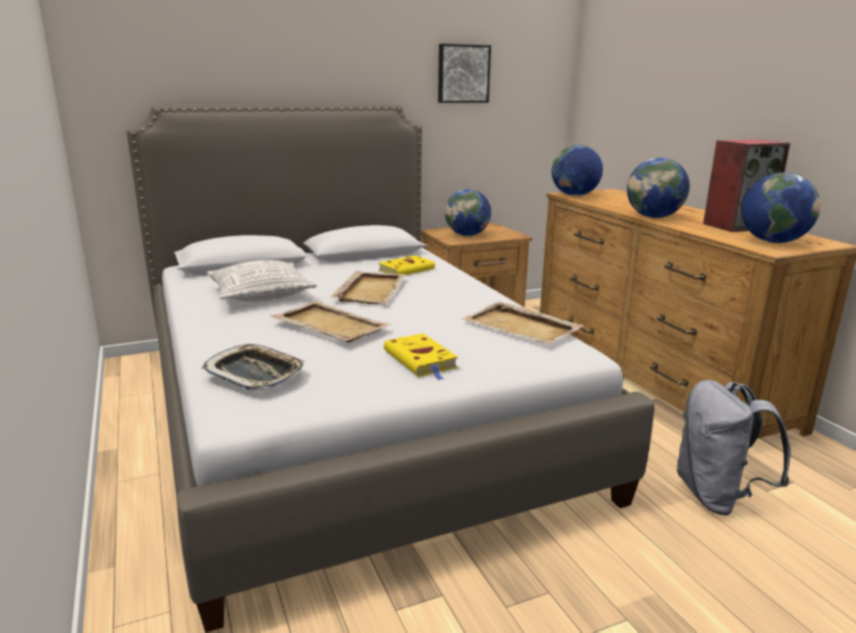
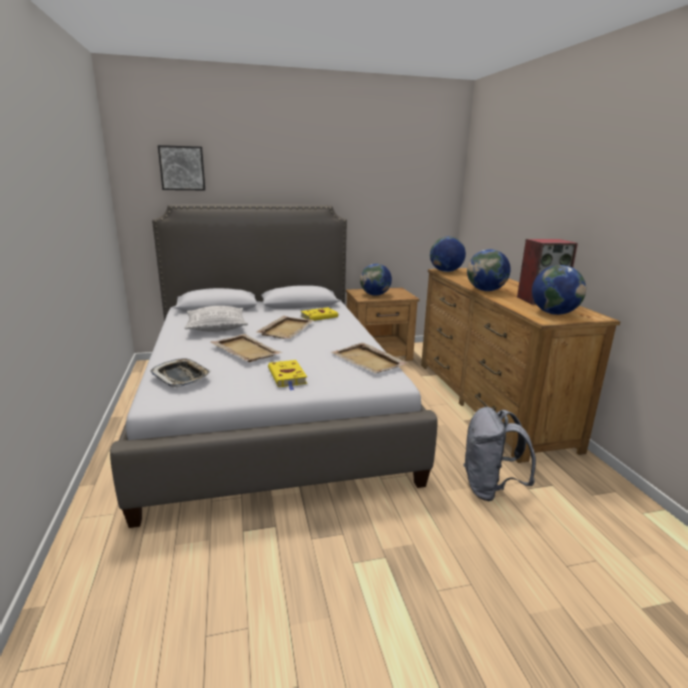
camera: 10 degrees right, 0 degrees up
picture [438,44,491,103] -> picture moved to [158,145,205,190]

